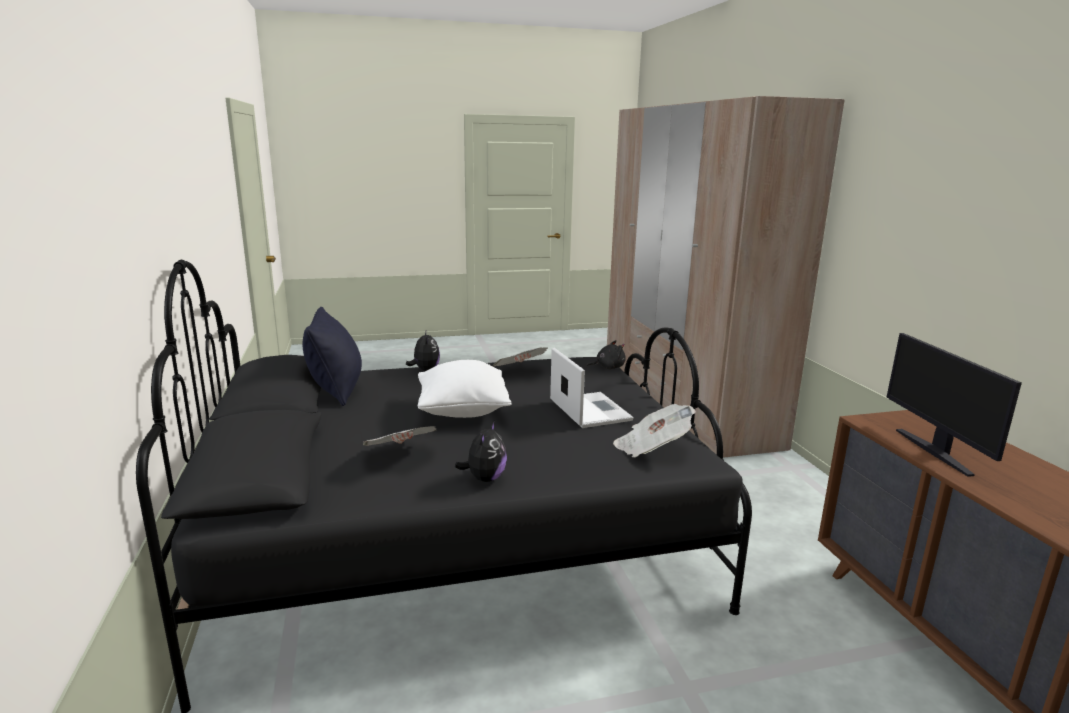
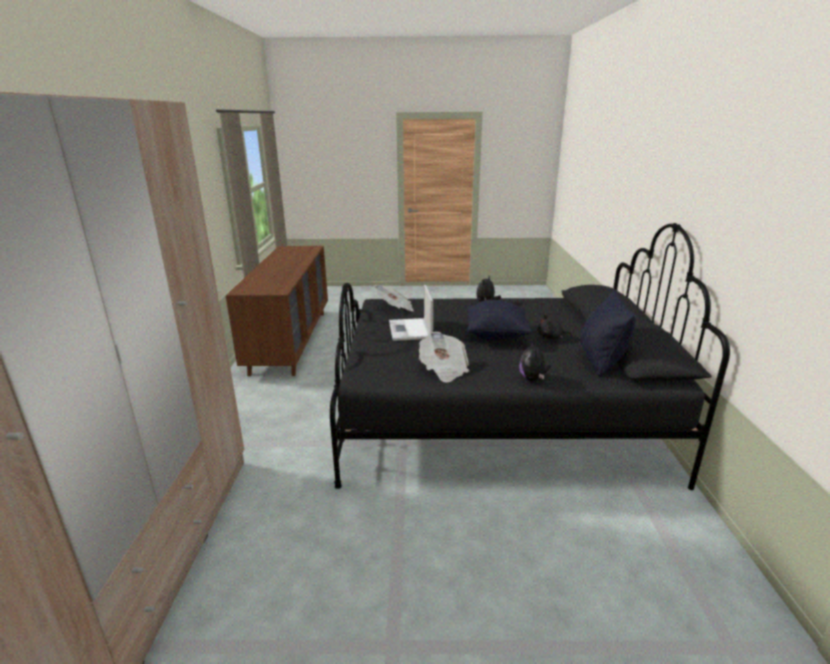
camera: 165 degrees left, 5 degrees up
newspaper [363,426,436,446] -> none
white pillow [418,360,512,418] -> black pillow [467,299,532,340]
black plush toy [586,340,626,369] -> black plush toy moved to [538,314,572,339]
monitor [886,333,1022,477] -> none

